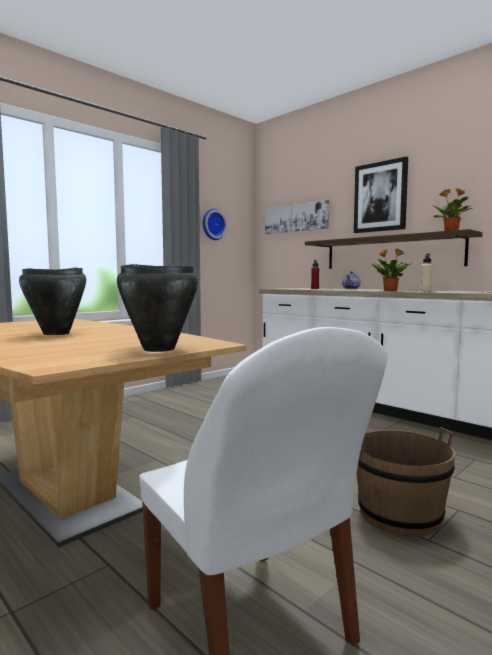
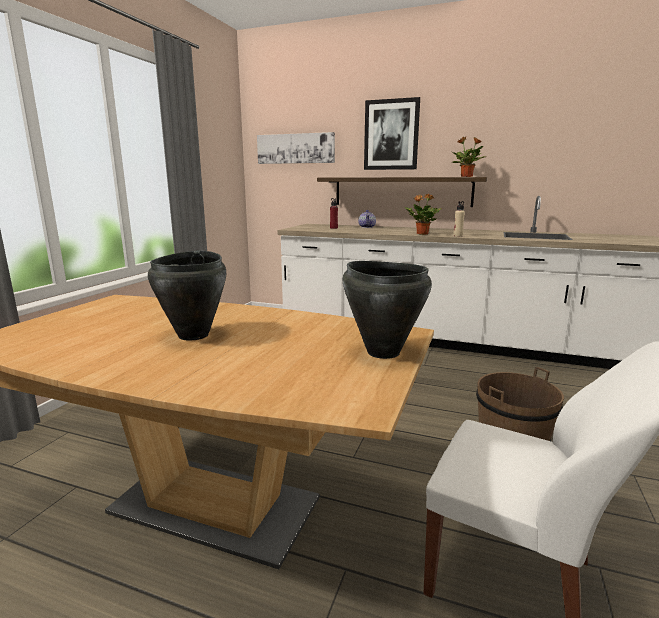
camera: 25 degrees left, 10 degrees up
wall clock [203,209,227,240] -> none

